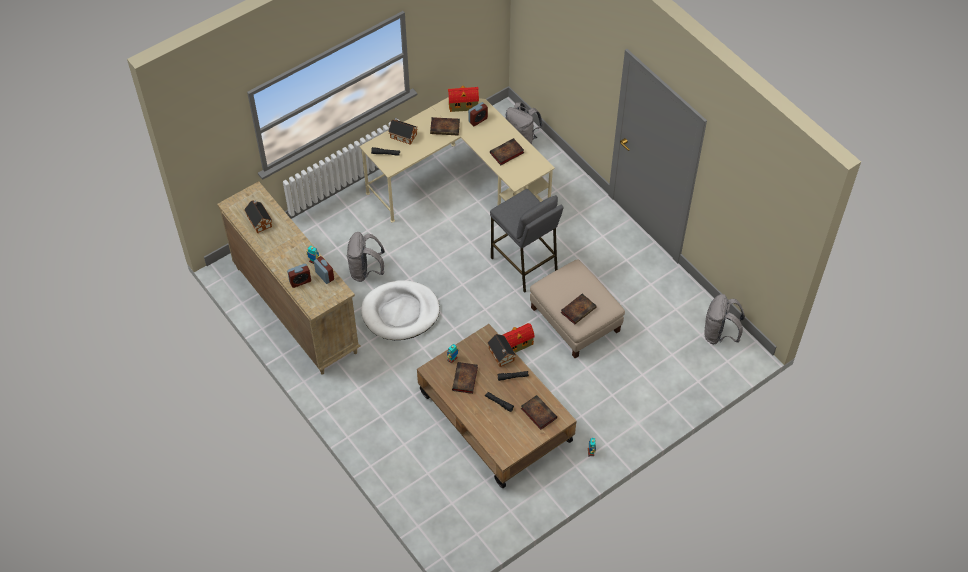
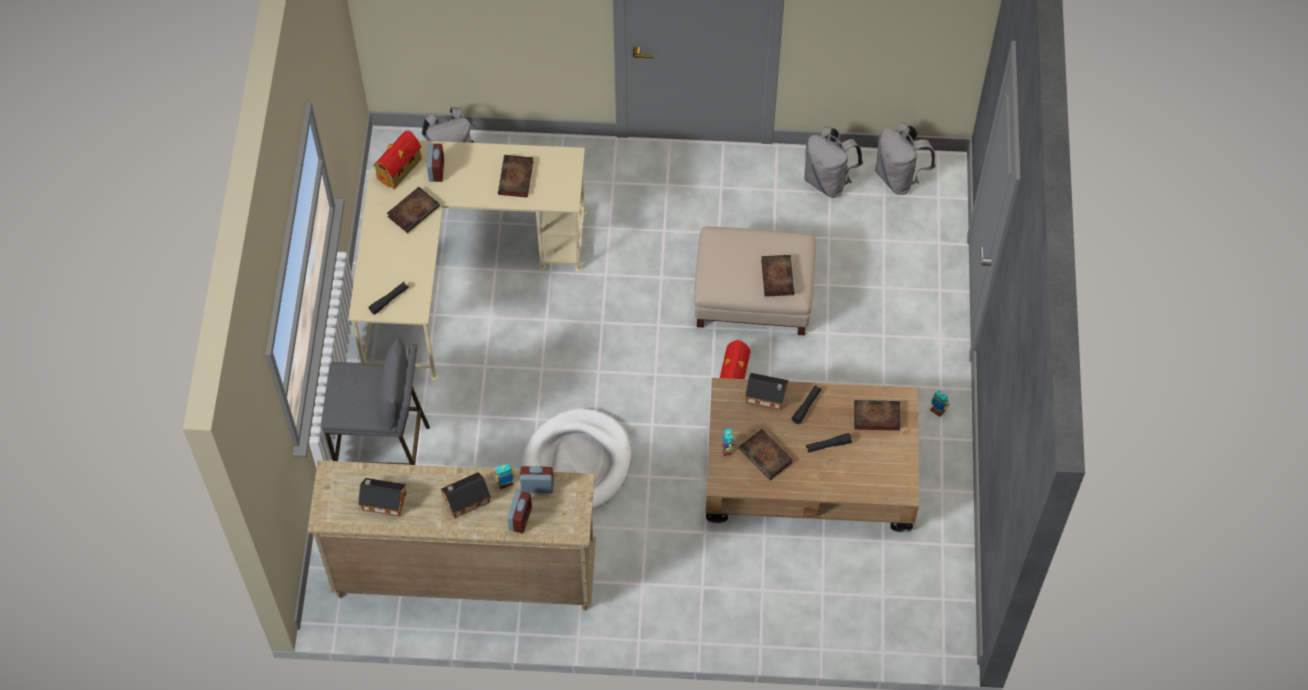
camera: 50 degrees left, 5 degrees up
grey backpack [347,232,385,282] -> grey backpack moved to [804,127,863,198]
toy house [388,118,417,145] -> toy house moved to [441,472,491,518]
grey stool [490,189,564,293] -> grey stool moved to [321,339,430,465]

